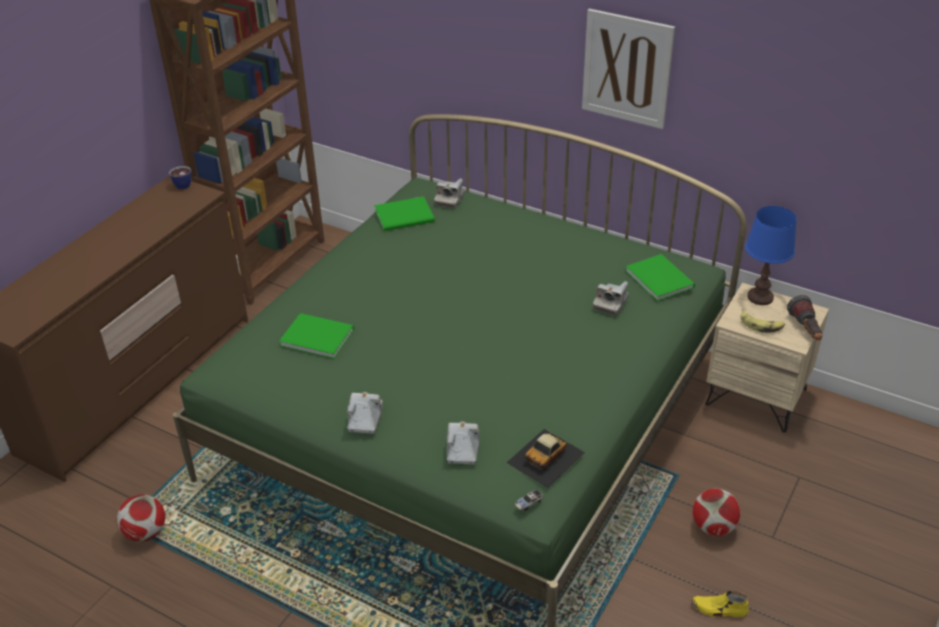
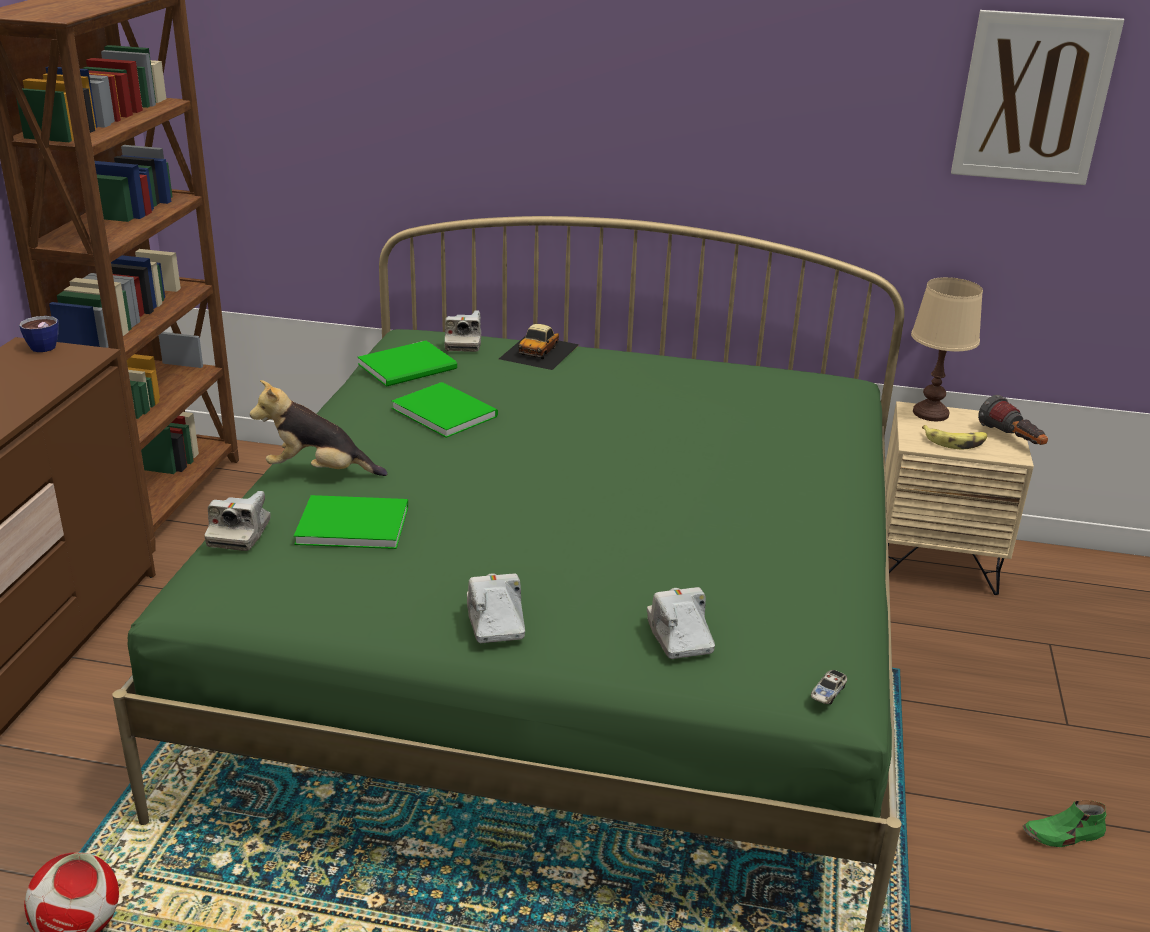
camera: 20 degrees left, 10 degrees down
toy car [506,429,585,488] -> toy car moved to [499,324,579,370]
picture [582,9,675,129] -> picture moved to [951,10,1124,185]
camera [593,281,629,316] -> camera moved to [205,491,270,551]
green book [625,254,695,301] -> green book moved to [392,382,498,438]
yellow shoe [691,591,749,617] -> green shoe [1023,800,1106,847]
football [693,489,740,536] -> none
blue table lamp [745,206,797,305] -> beige table lamp [911,277,983,421]
none -> plush toy [250,380,387,476]

